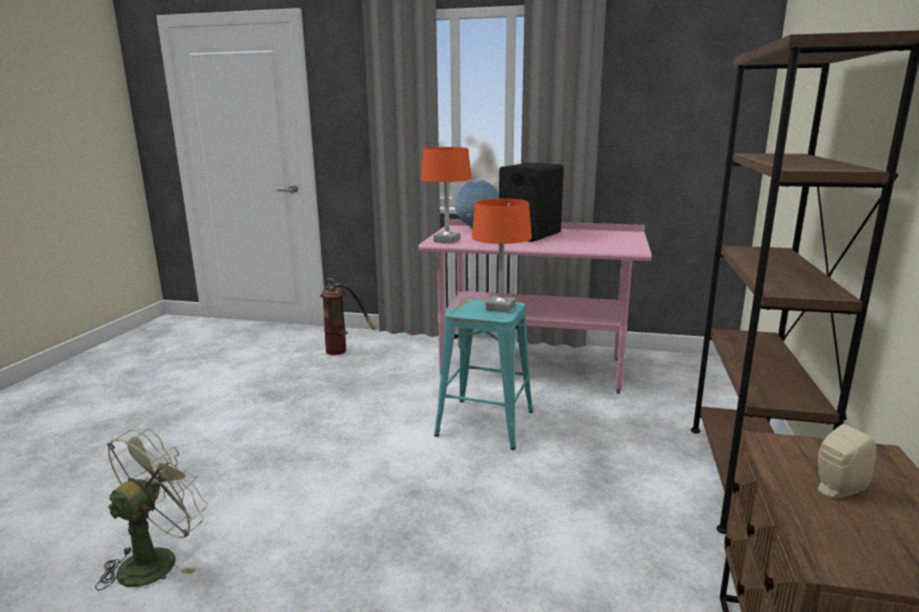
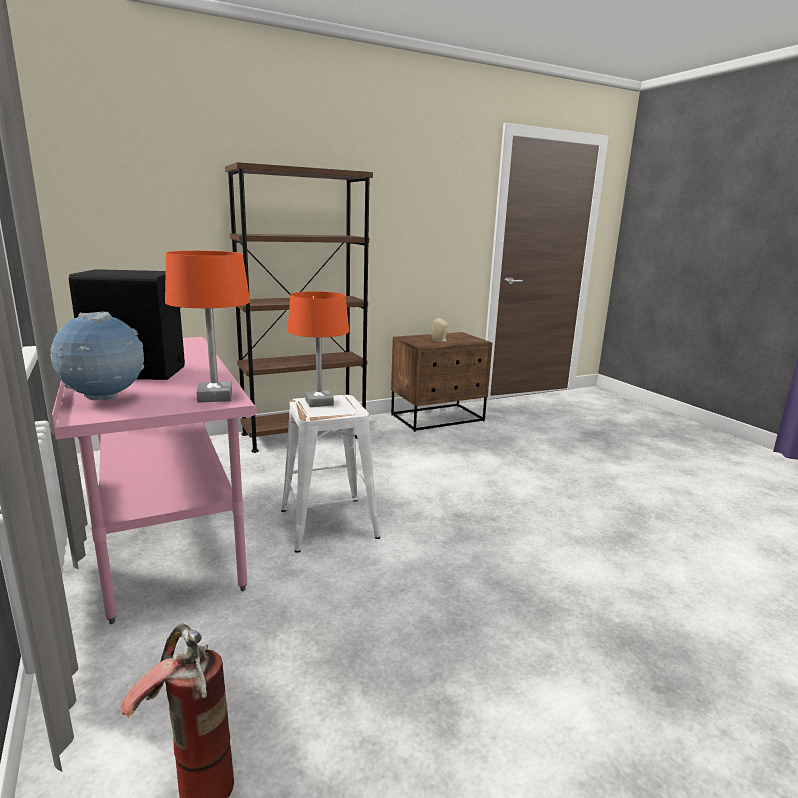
camera: 130 degrees left, 0 degrees up
green fan [95,429,208,591] -> none
turquoise stool [434,297,533,450] -> white stool [281,395,380,553]

